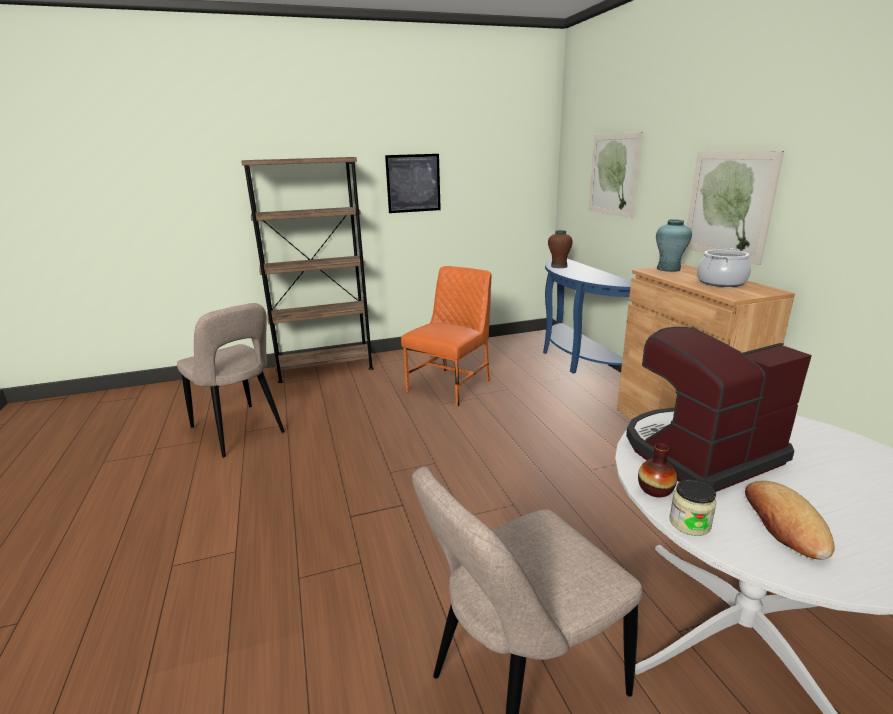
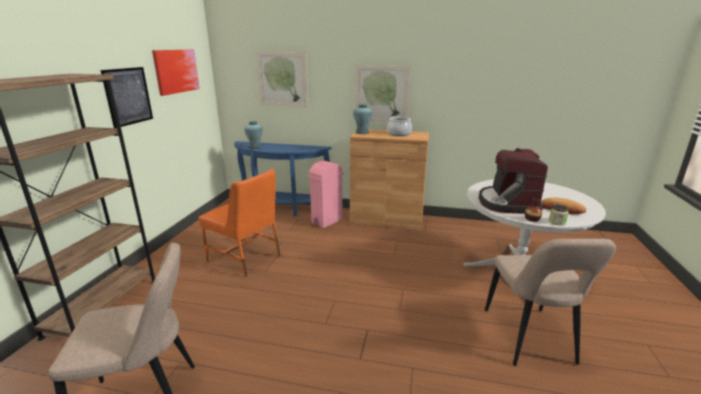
camera: 60 degrees left, 0 degrees up
orange chair [401,266,492,407] -> orange chair turned 150 degrees clockwise [199,169,280,277]
brown vase [548,230,573,268] -> turquoise vase [244,121,263,149]
none -> picture [152,49,200,96]
none -> pink trash can [308,161,344,228]

